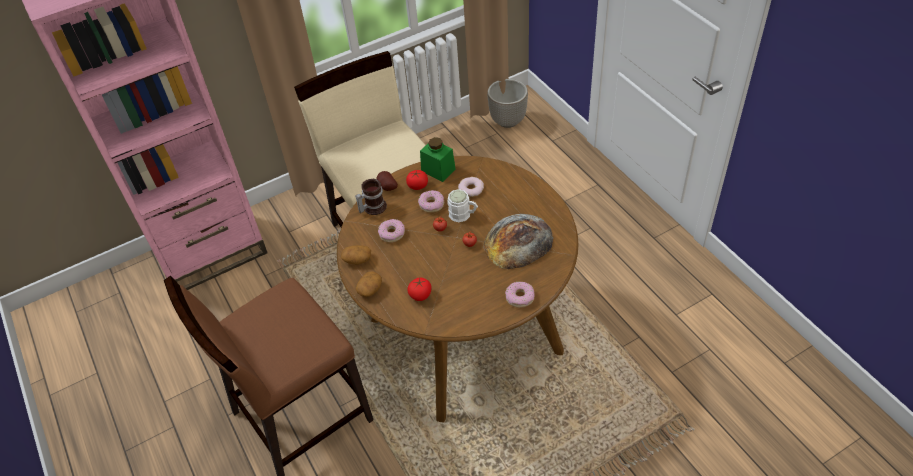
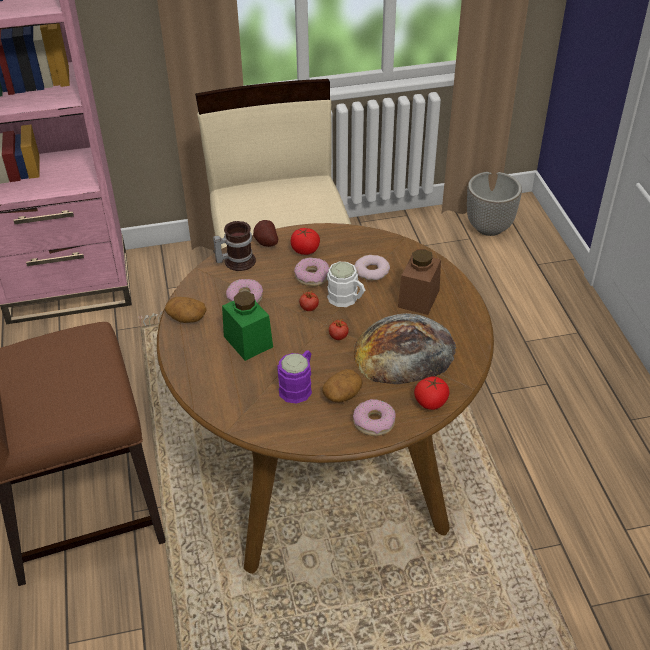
camera: 15 degrees right, 5 degrees down
potato [356,271,382,297] -> potato moved to [322,369,363,403]
tomato [407,277,432,301] -> tomato moved to [414,376,450,410]
green jar [420,137,456,182] -> green jar moved to [222,291,273,361]
none -> purple mug [277,350,312,404]
none -> brown jar [398,249,441,315]

